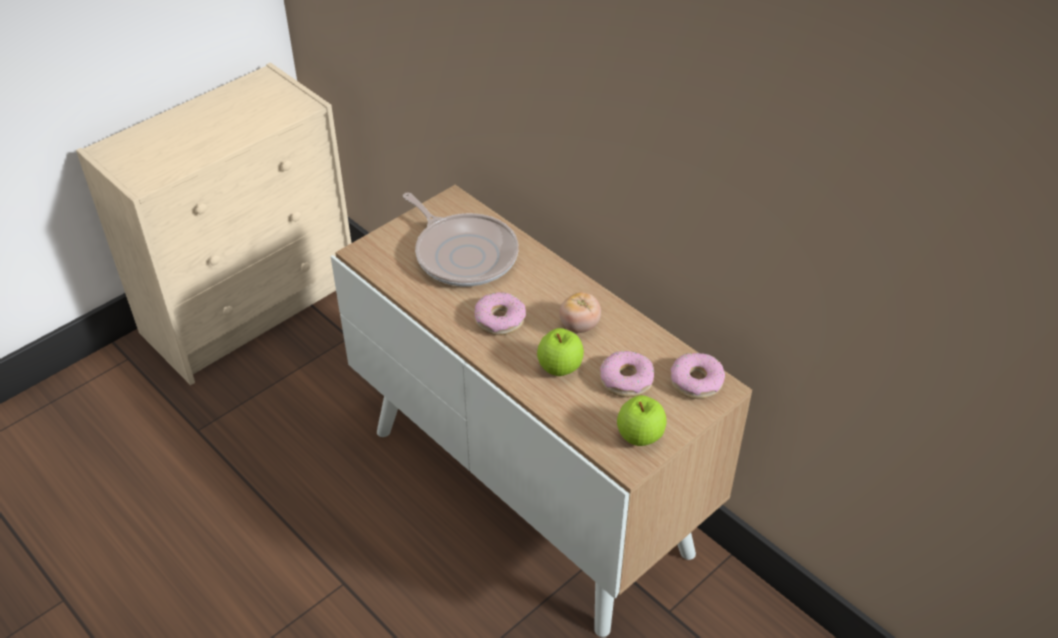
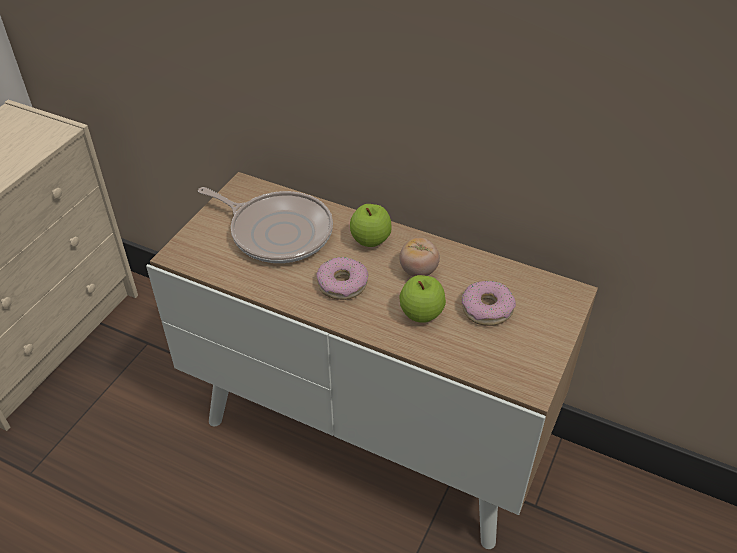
camera: 20 degrees left, 0 degrees up
apple [617,395,667,446] -> apple moved to [350,204,391,247]
donut [671,353,725,399] -> none

